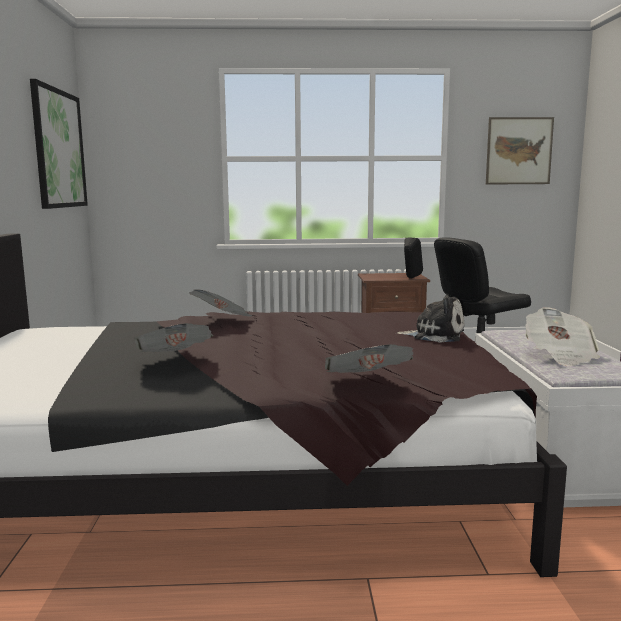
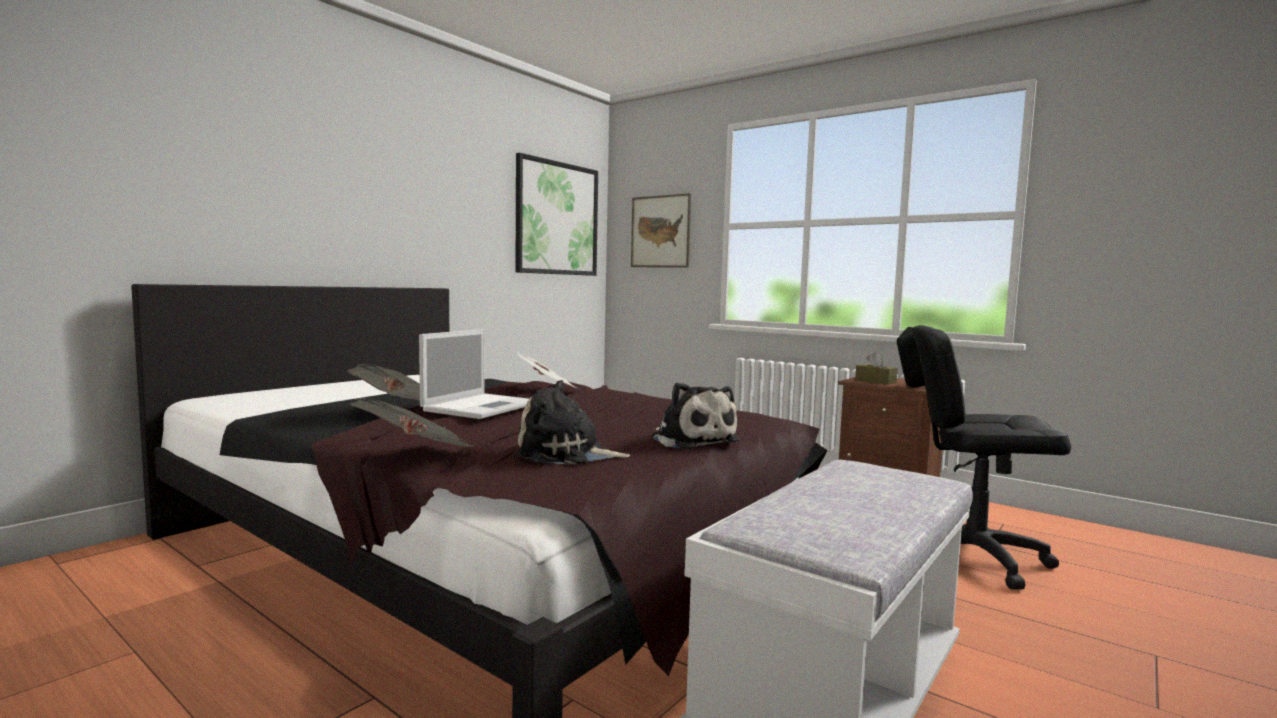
camera: 40 degrees right, 5 degrees down
picture [486,117,554,185] -> picture moved to [631,193,691,267]
newspaper [525,307,600,366] -> none
none -> laptop [419,329,529,419]
none -> plush toy [515,380,630,465]
none -> brown tissue box [855,352,898,384]

